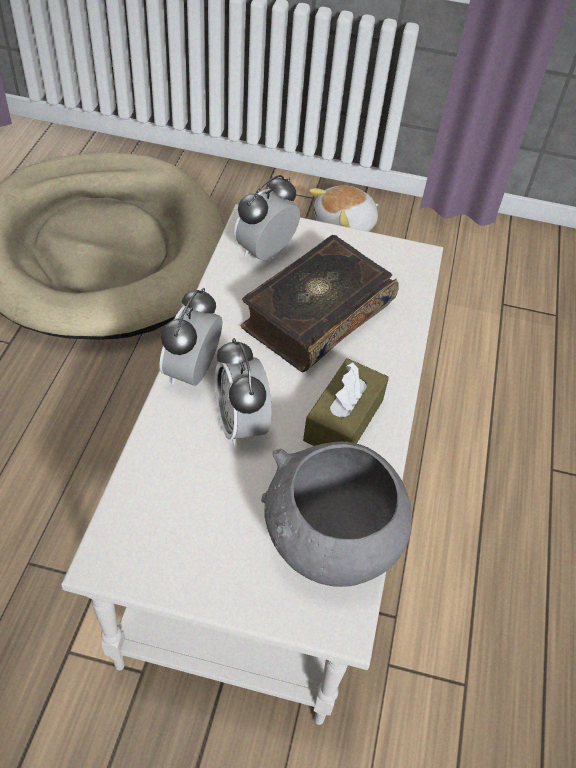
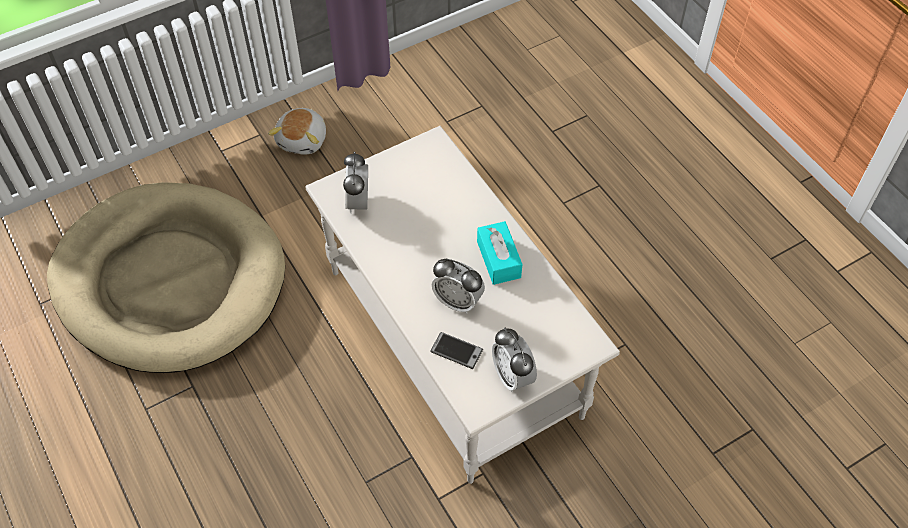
camera: 40 degrees left, 5 degrees up
alarm clock [159,288,222,386] -> alarm clock moved to [492,328,537,392]
book [241,235,399,372] -> none
grey bowl [261,442,412,587] -> none
brown tissue box [303,358,389,446] -> turquoise tissue box [477,221,522,285]
none -> phone [430,332,483,369]

